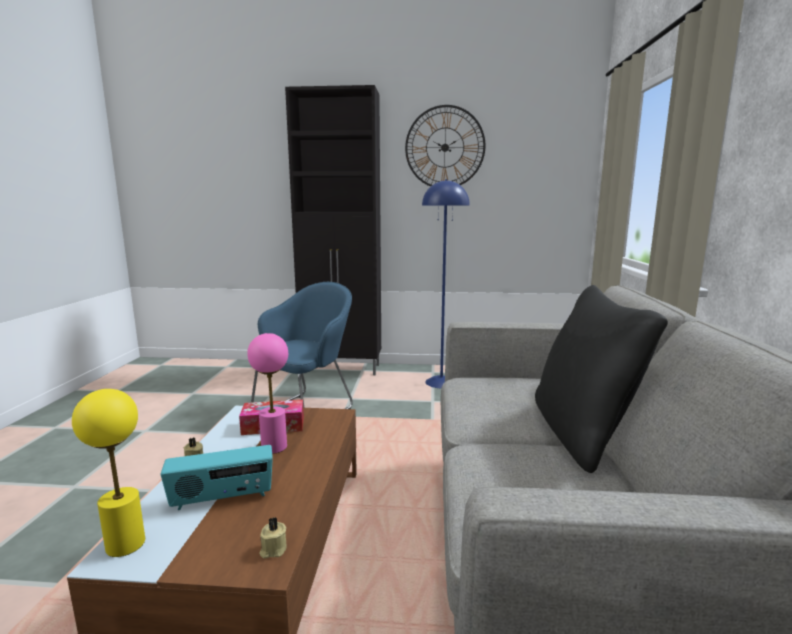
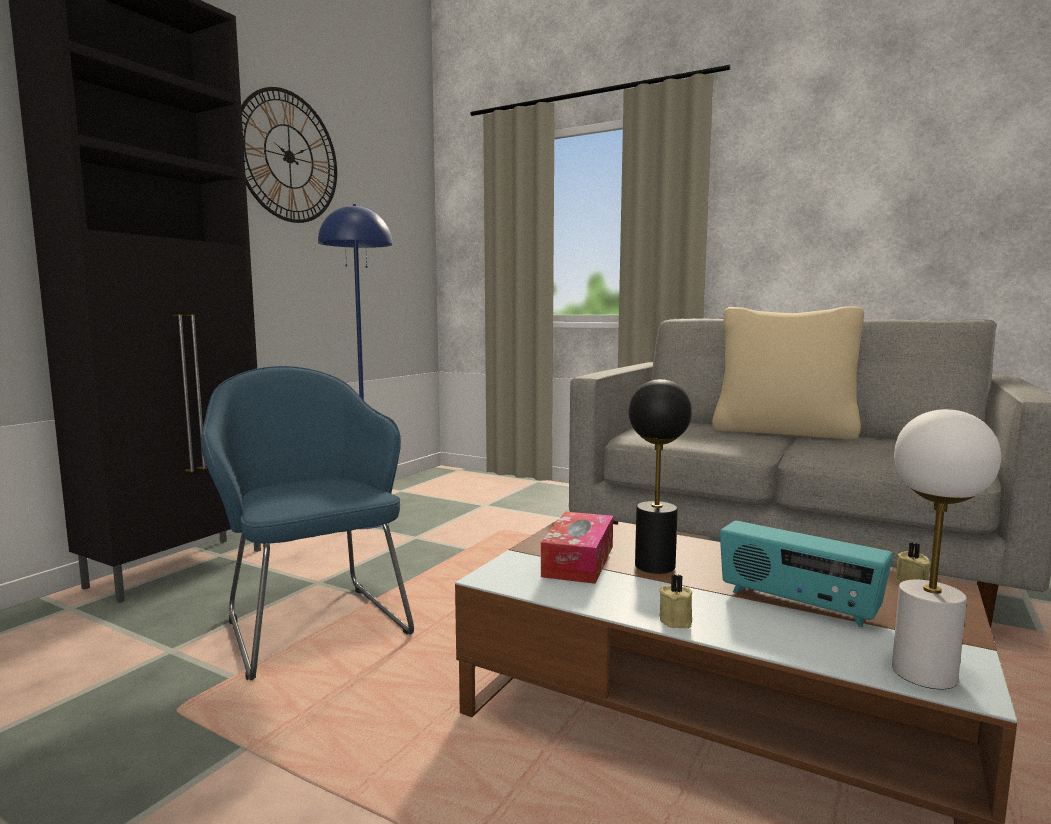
camera: 65 degrees left, 5 degrees down
yellow table lamp [72,389,145,557] -> white table lamp [892,409,1001,689]
radio [160,445,273,510] -> radio turned 120 degrees clockwise [720,521,893,627]
pink table lamp [247,333,288,454] -> black table lamp [629,379,692,574]
black pillow [535,285,668,473] -> beige pillow [712,306,864,440]

